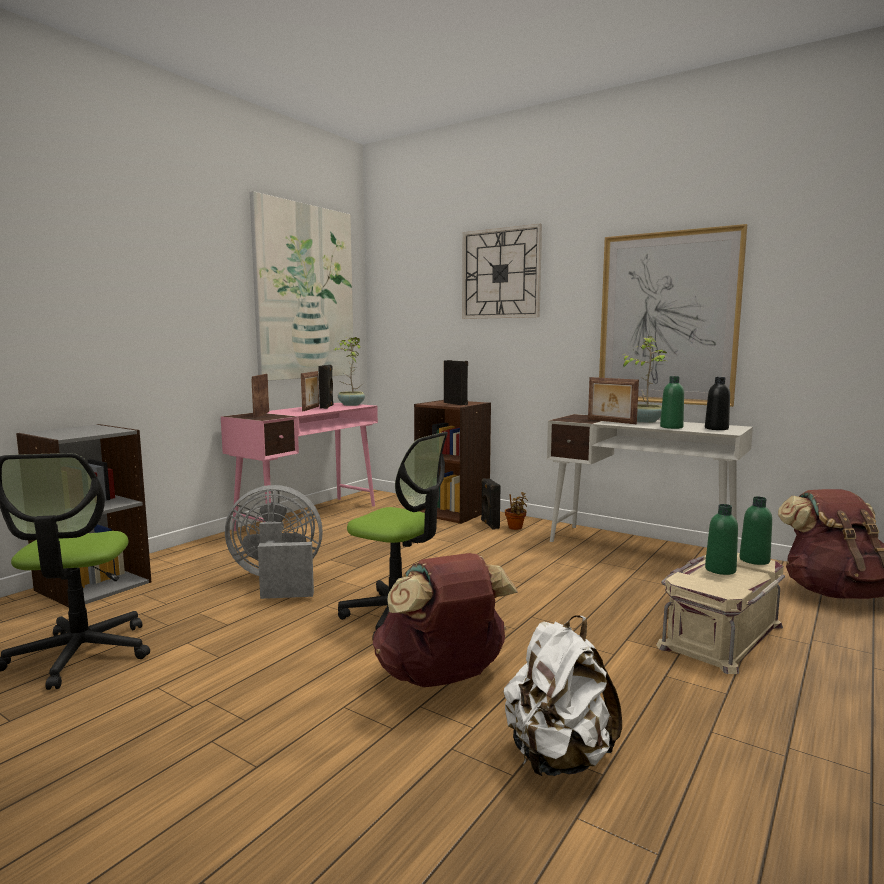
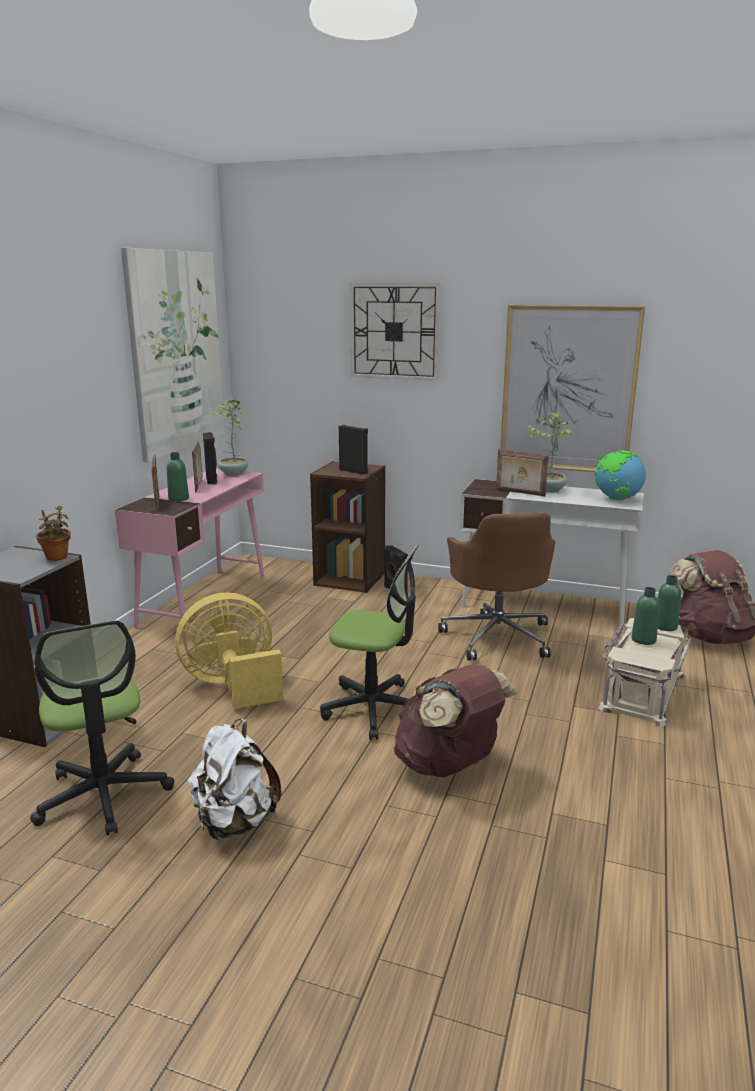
camera: 15 degrees left, 10 degrees up
grey fan [225,485,323,599] -> yellow fan [175,592,283,709]
white backpack [504,616,622,776] -> white backpack moved to [188,719,281,840]
potted plant [505,492,528,530] -> potted plant moved to [36,506,71,561]
green bottle [660,376,684,429] -> green bottle moved to [167,452,189,501]
black bottle [705,377,730,430] -> globe [595,450,646,501]
none -> brown office chair [438,512,555,661]

